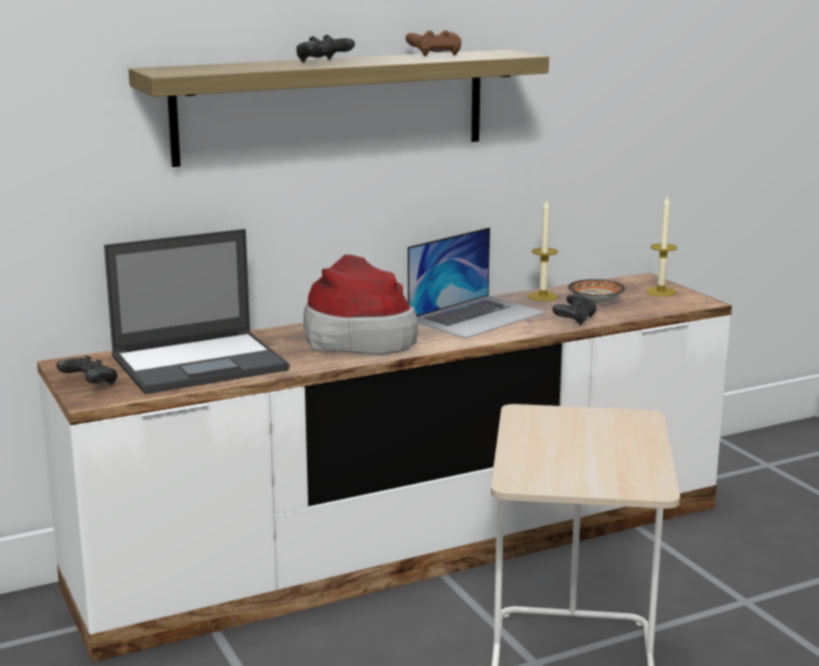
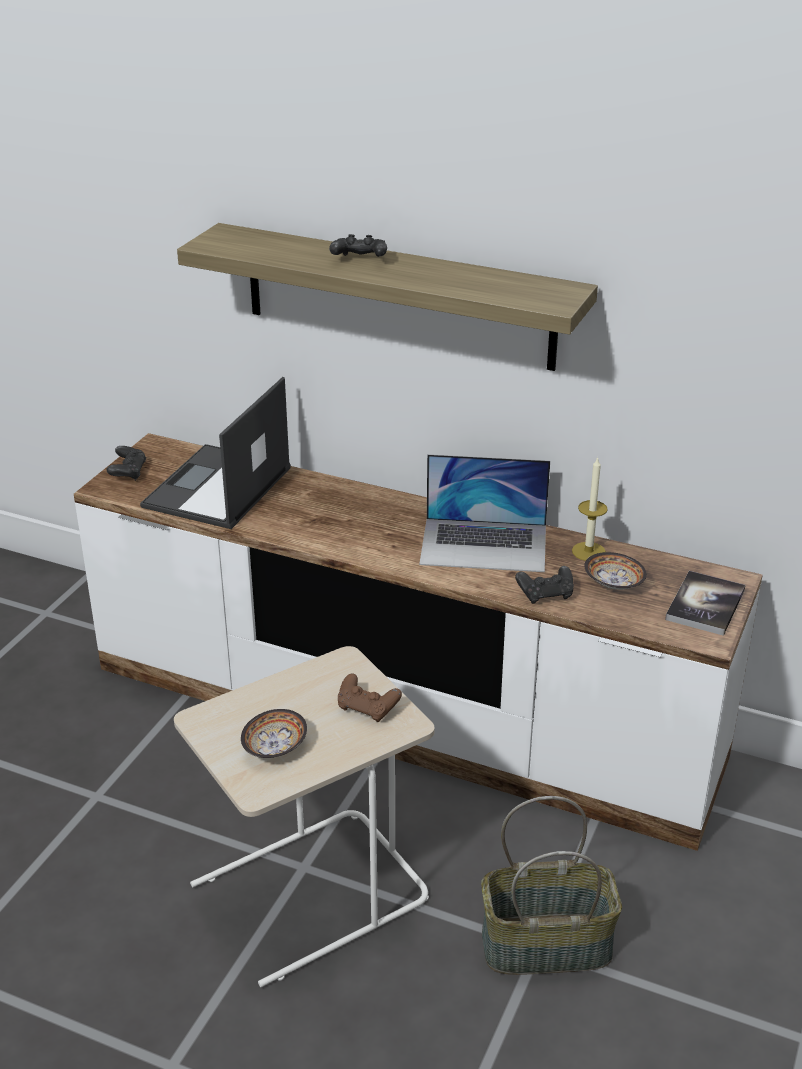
camera: 50 degrees right, 15 degrees up
laptop [104,229,290,394] -> laptop turned 90 degrees clockwise [140,377,291,529]
hat [303,254,418,354] -> none
brown game controller [405,30,461,56] -> brown game controller moved to [338,673,402,722]
candle [646,197,677,296] -> book [665,571,745,636]
none -> bowl [241,709,307,758]
none -> basket [481,796,622,975]

